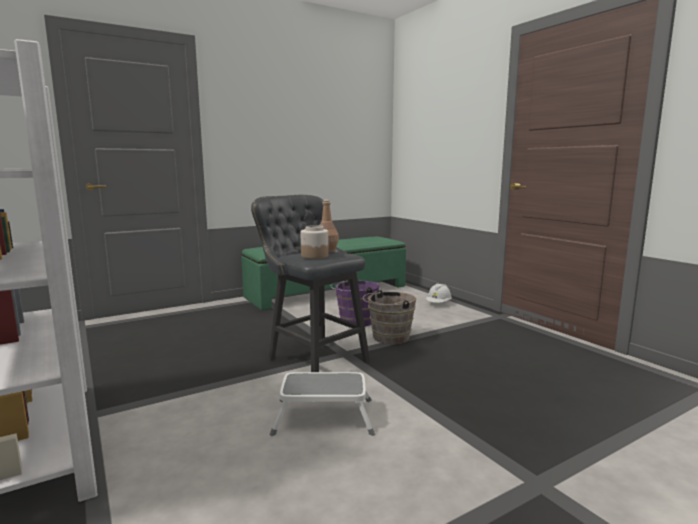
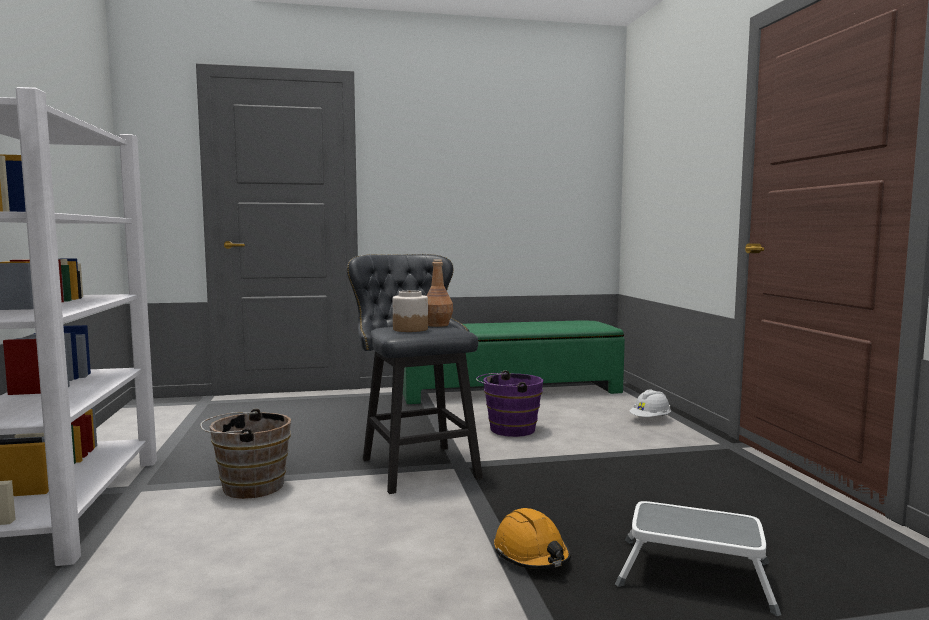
camera: 20 degrees right, 5 degrees down
grey step ladder [270,372,375,436] -> grey step ladder moved to [615,501,781,616]
brown bucket [363,290,416,344] -> brown bucket moved to [200,409,291,499]
none -> orange hard hat [494,508,571,569]

